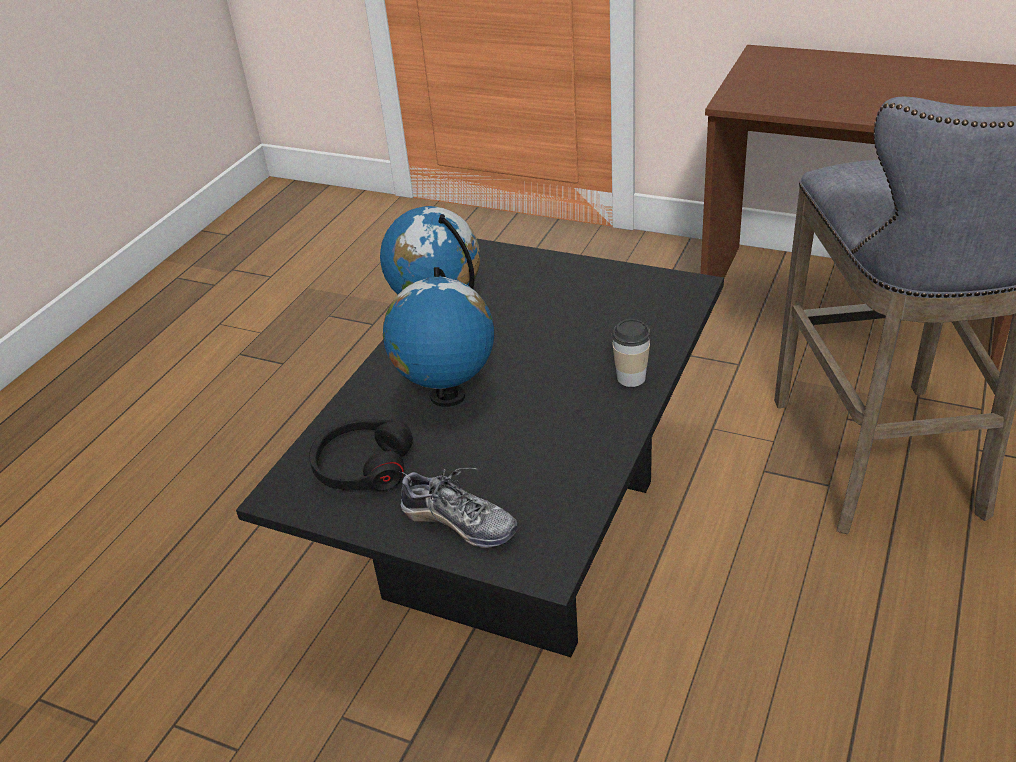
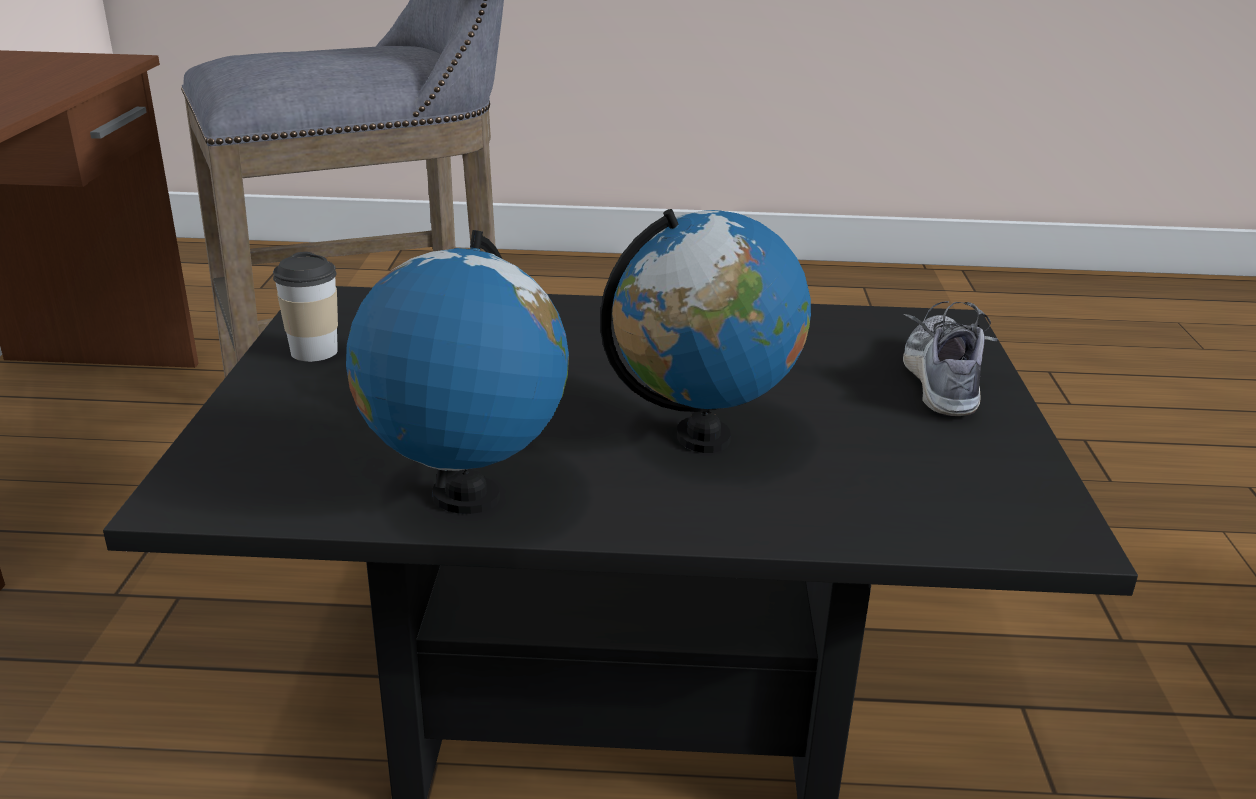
camera: 115 degrees left, 10 degrees down
black headphones [309,419,413,491] -> none
cup [611,319,651,387] -> cup moved to [273,252,338,362]

